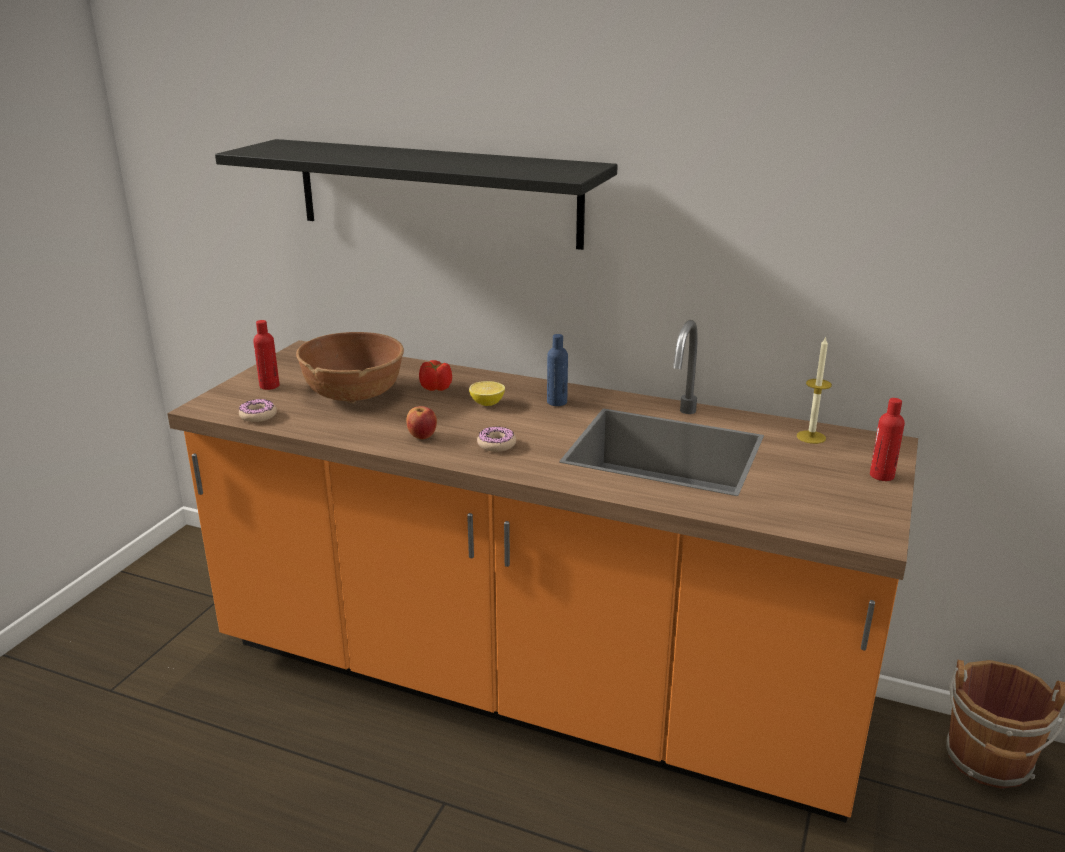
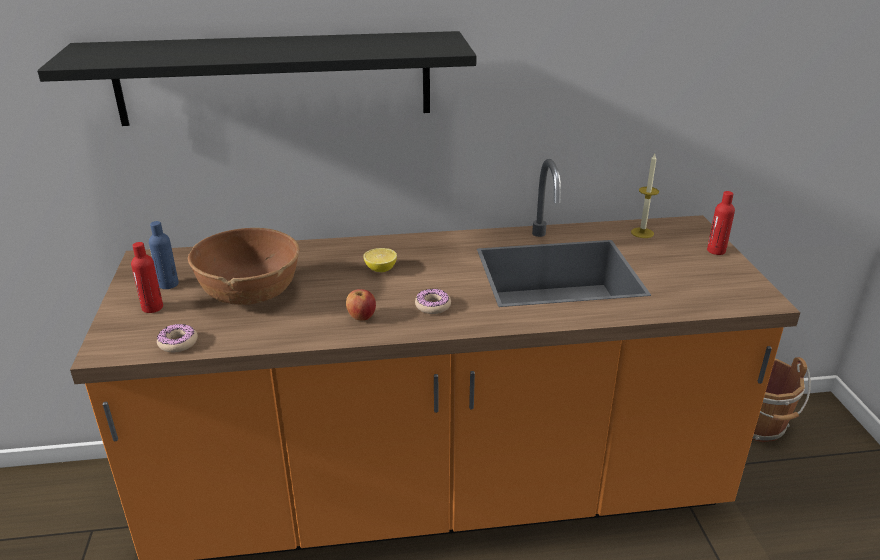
camera: 30 degrees left, 5 degrees up
tomato [419,360,452,391] -> none
blue bottle [547,334,568,406] -> blue bottle moved to [149,221,179,289]

